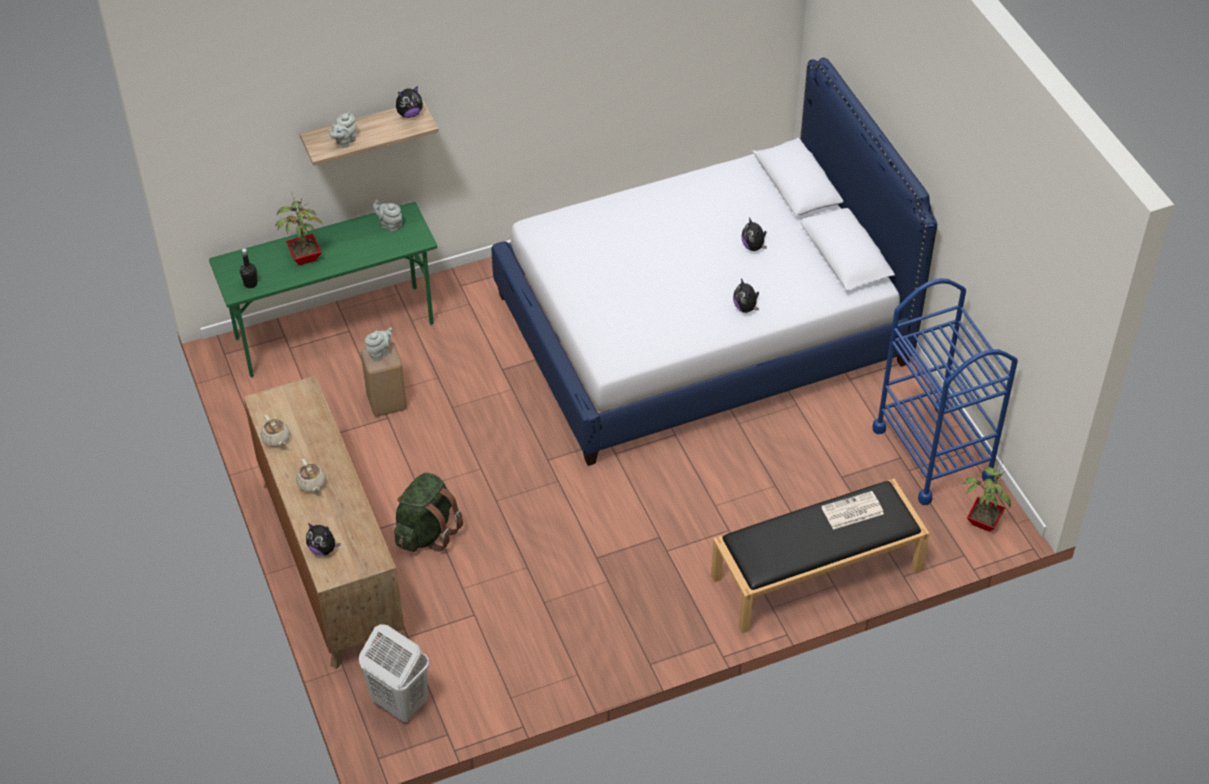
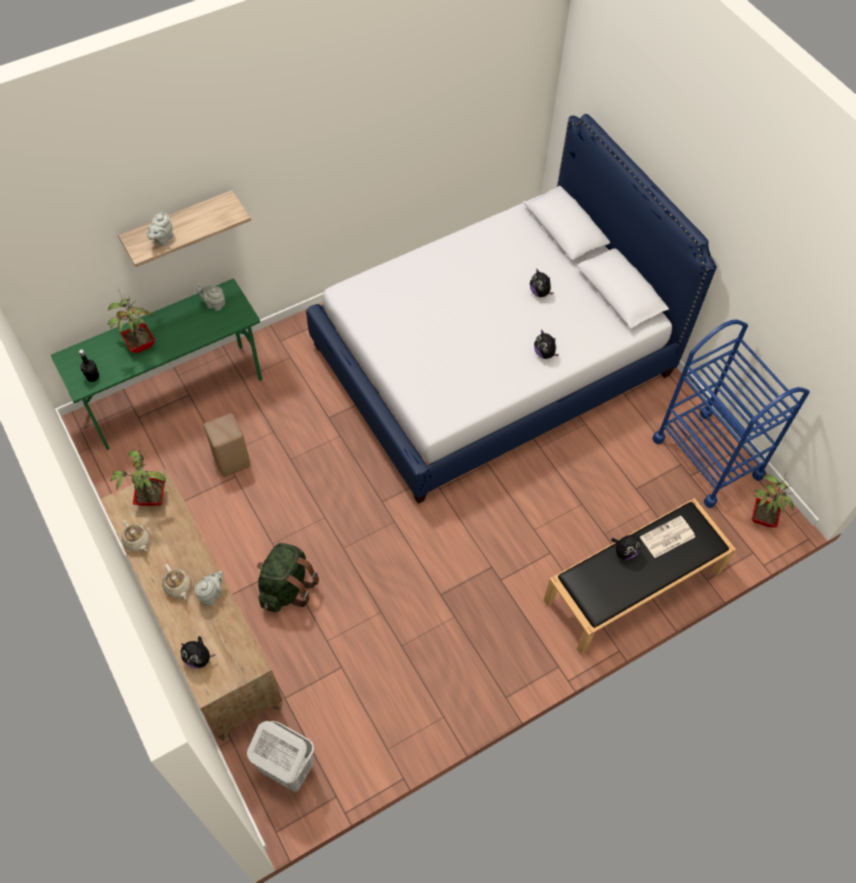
camera: 10 degrees left, 10 degrees up
grey teapot [365,328,393,361] -> grey teapot moved to [195,571,223,606]
plush toy [396,86,423,118] -> plush toy moved to [611,535,641,560]
none -> potted plant [110,443,166,506]

